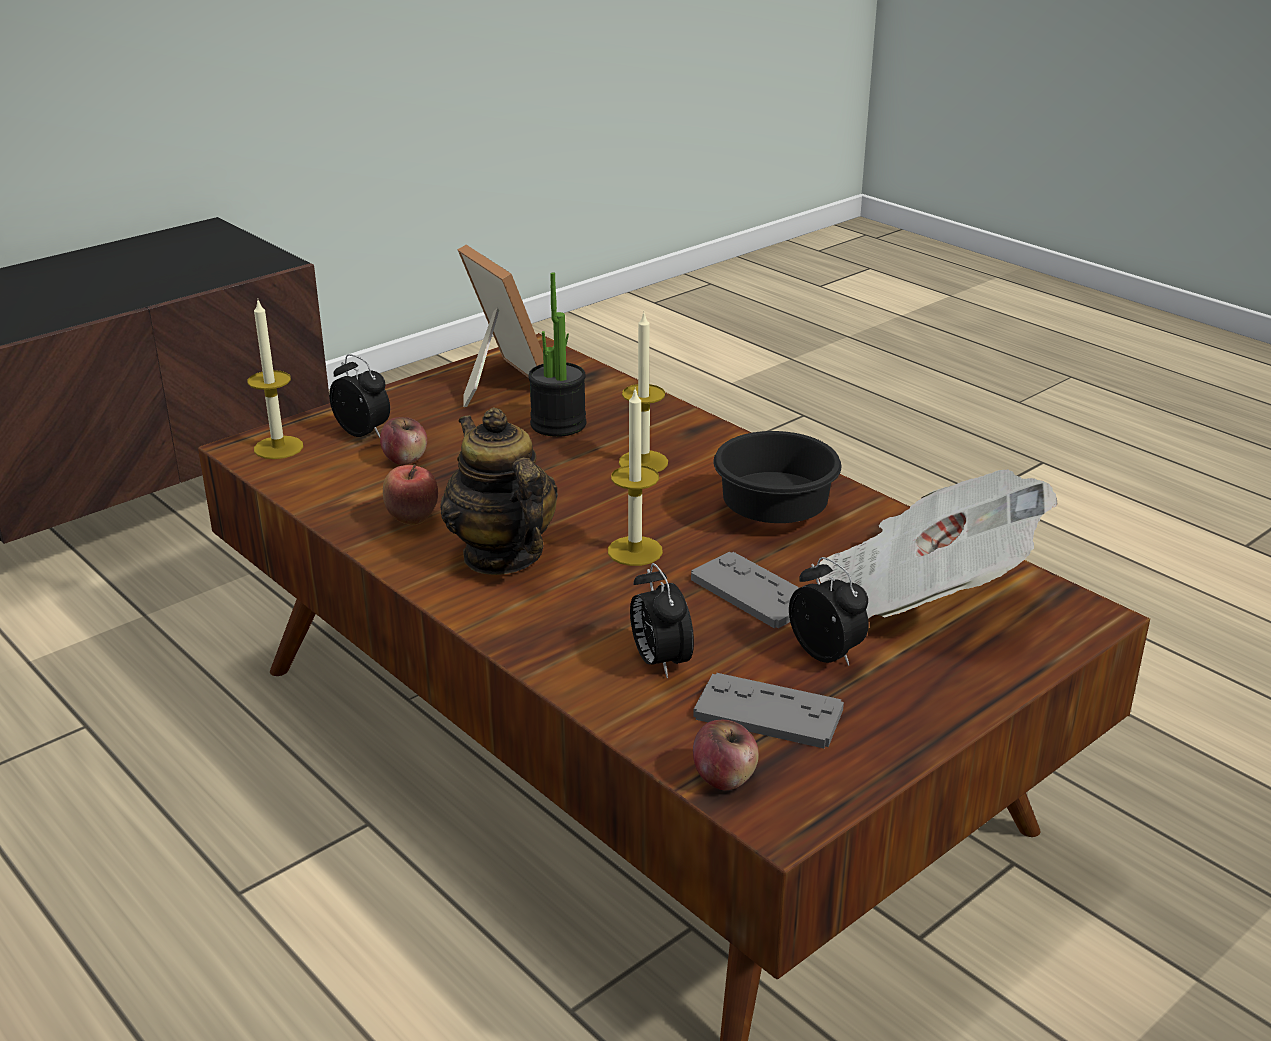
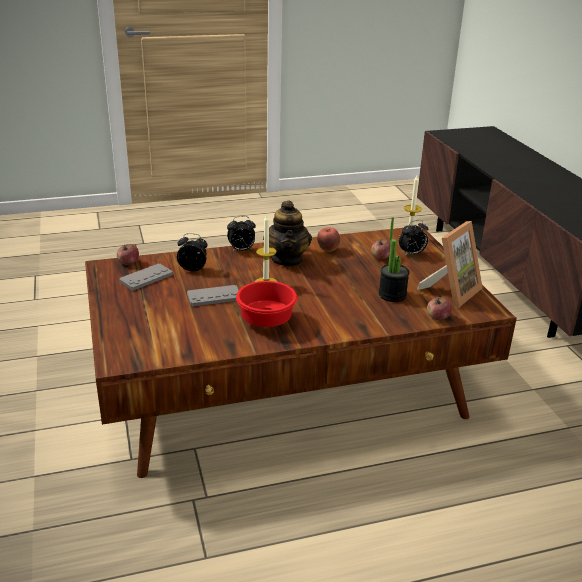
camera: 115 degrees right, 0 degrees up
teapot [440,407,558,575] -> teapot turned 90 degrees clockwise [263,200,312,267]
picture frame [458,244,543,407] -> picture frame turned 45 degrees counterclockwise [417,221,483,307]
candle [619,313,668,472] -> none
black bowl [713,431,841,523] -> red bowl [236,281,298,327]
alarm clock [789,557,868,666] -> alarm clock moved to [227,216,256,252]
newspaper [819,469,1057,618] -> none
none -> apple [427,297,452,320]

